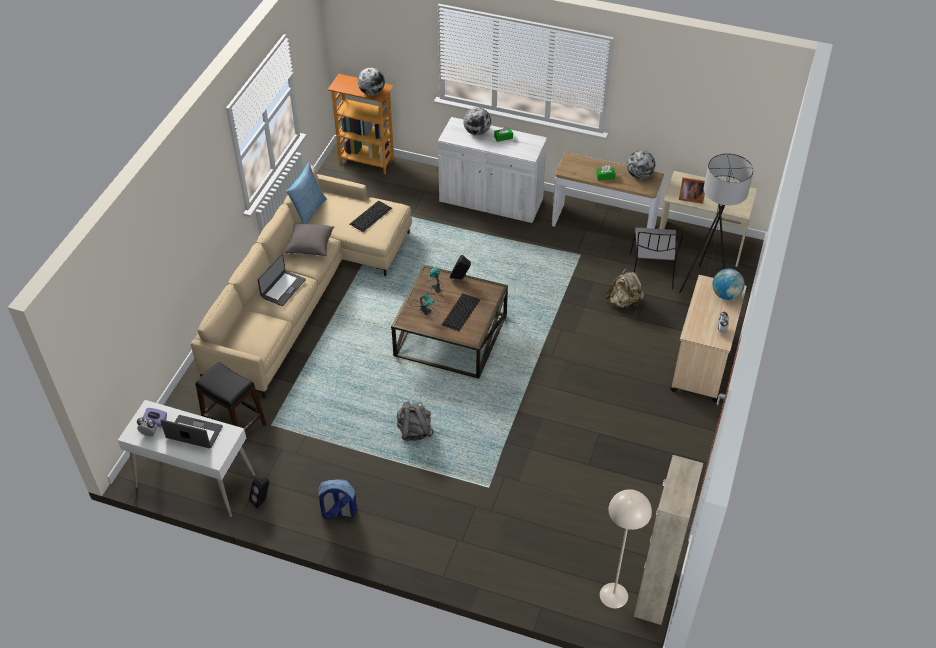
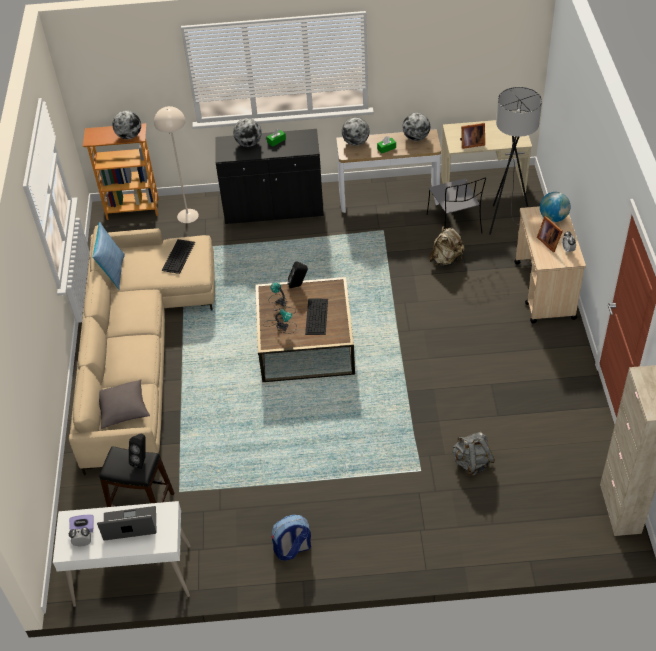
camera: 20 degrees left, 0 degrees up
black speaker [249,477,269,509] -> black speaker moved to [129,434,145,469]
laptop [257,253,306,306] -> none
grey pillow [284,223,334,256] -> grey pillow moved to [99,380,150,429]
grey backpack [397,401,434,441] -> grey backpack moved to [452,432,495,476]
white cabinet [438,117,547,223] -> black cabinet [215,129,324,224]
beige floor lamp [600,489,652,608] -> beige floor lamp moved to [154,106,199,223]
none -> globe [342,117,369,146]
none -> picture frame [537,216,563,252]

